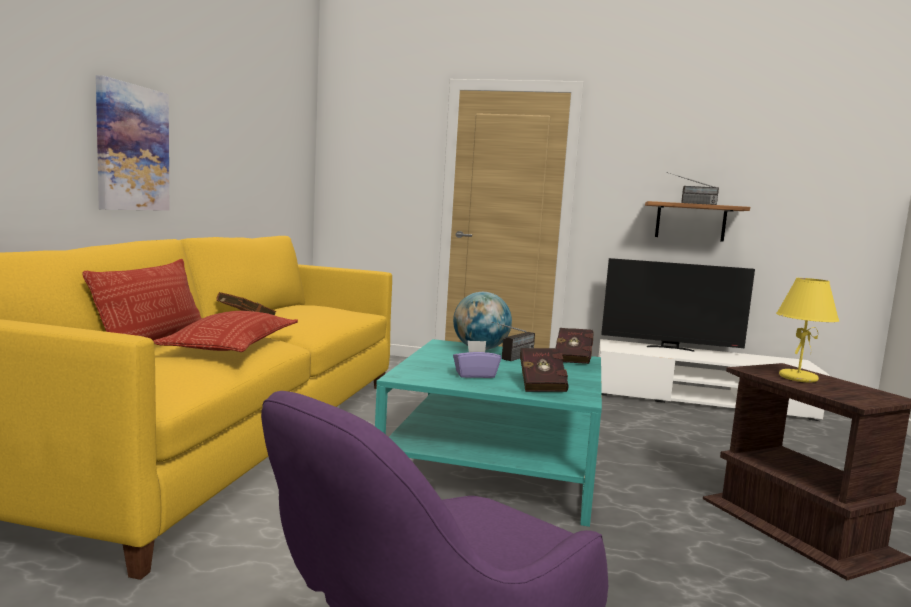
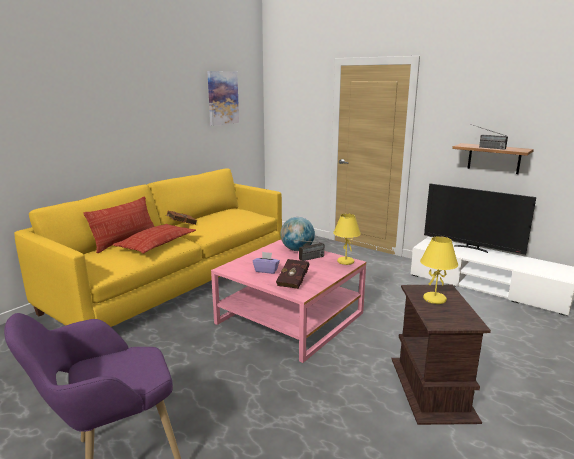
camera: 25 degrees right, 10 degrees up
picture [96,75,169,211] -> picture moved to [207,71,239,126]
turquoise coffee table [375,339,602,527] -> pink coffee table [211,239,366,363]
red book [556,328,594,364] -> yellow table lamp [333,213,361,265]

